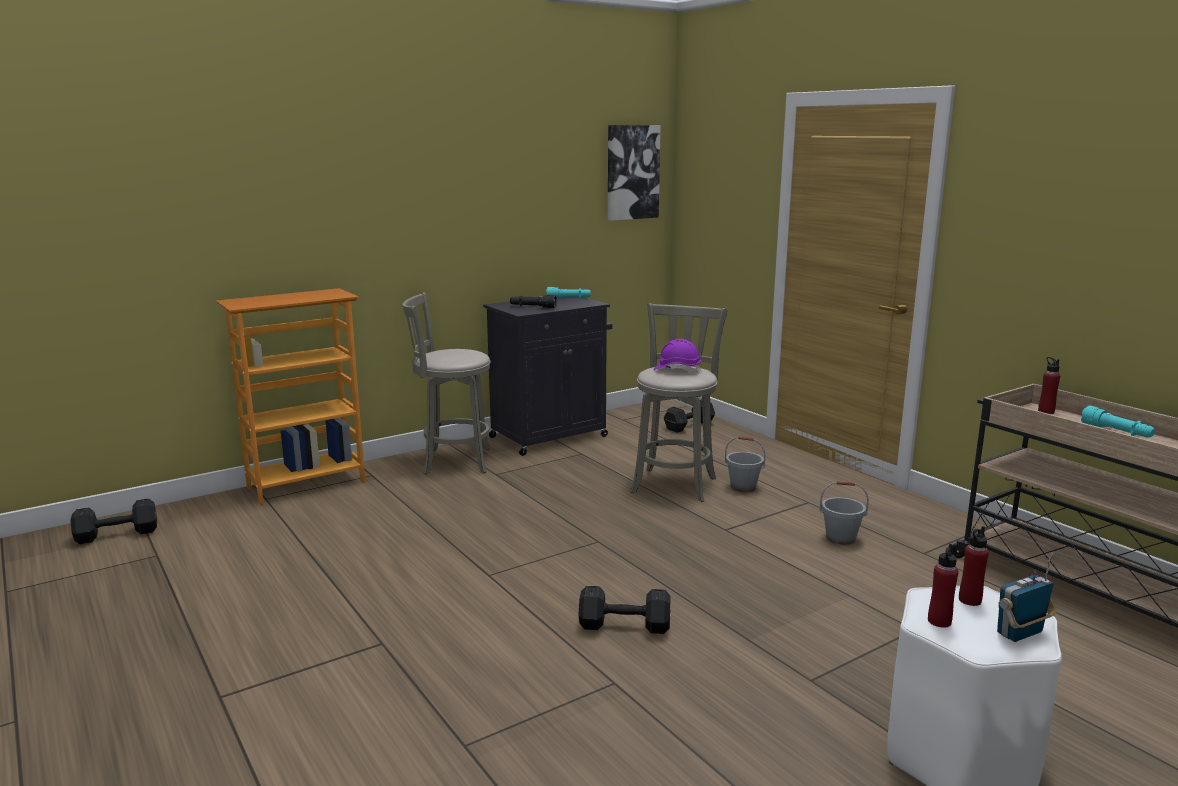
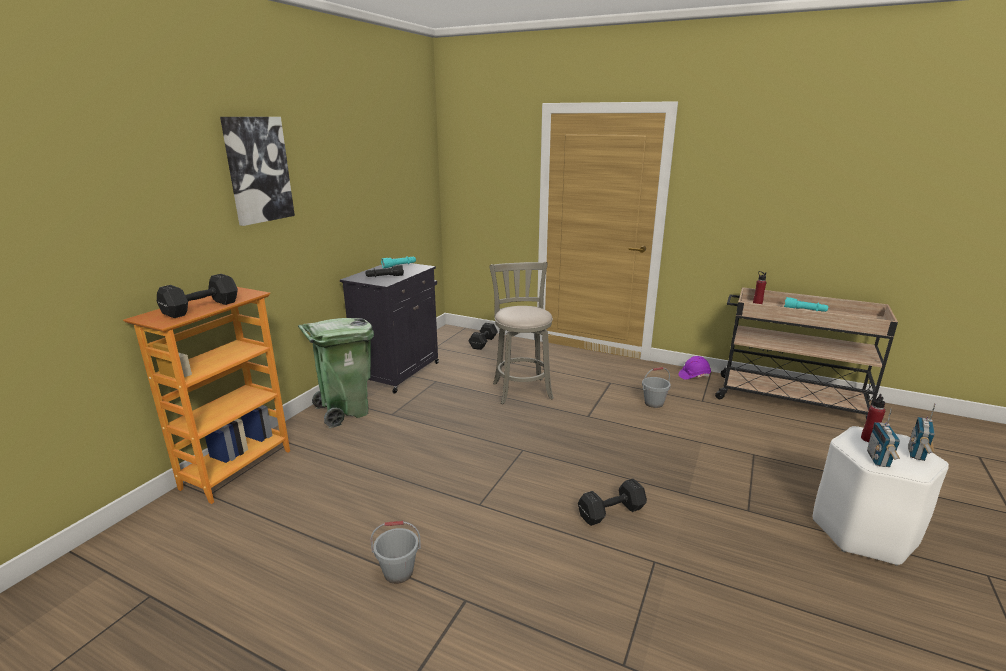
camera: 30 degrees left, 5 degrees up
black dumbbell [70,498,157,544] -> black dumbbell moved to [157,274,238,318]
grey stool [402,292,491,474] -> green trash can [298,318,374,428]
picture [608,125,661,221] -> picture moved to [220,117,295,226]
purple hard hat [653,339,701,373] -> purple hard hat moved to [679,356,711,380]
grey bucket [725,436,766,492] -> grey bucket moved to [370,521,421,584]
red bottle [928,544,958,628] -> radio [867,408,900,467]

